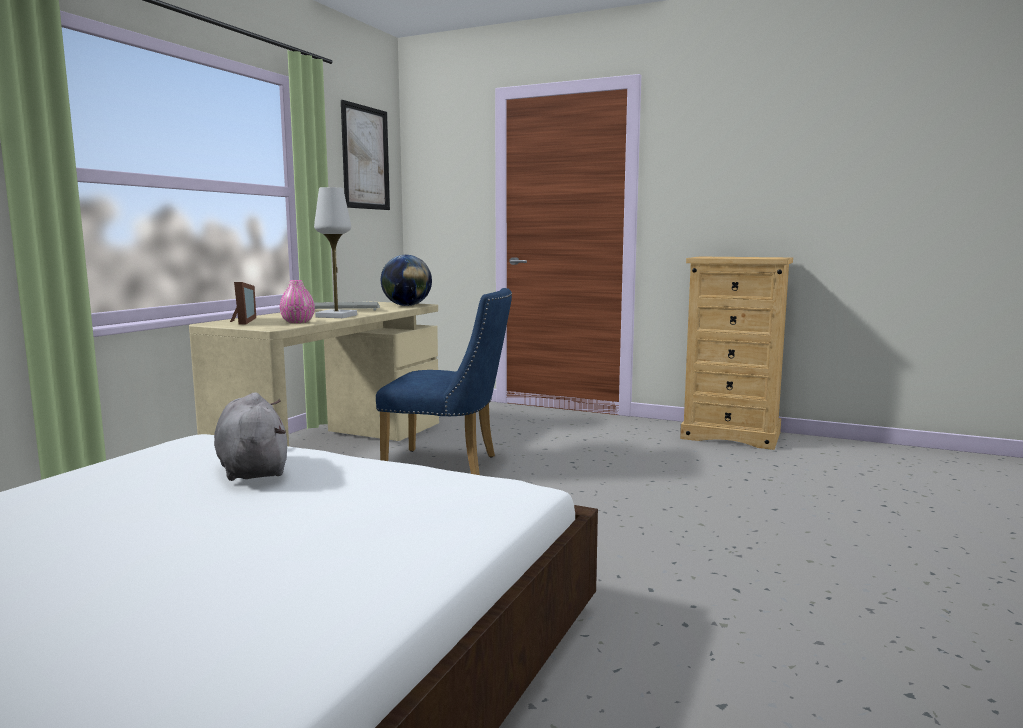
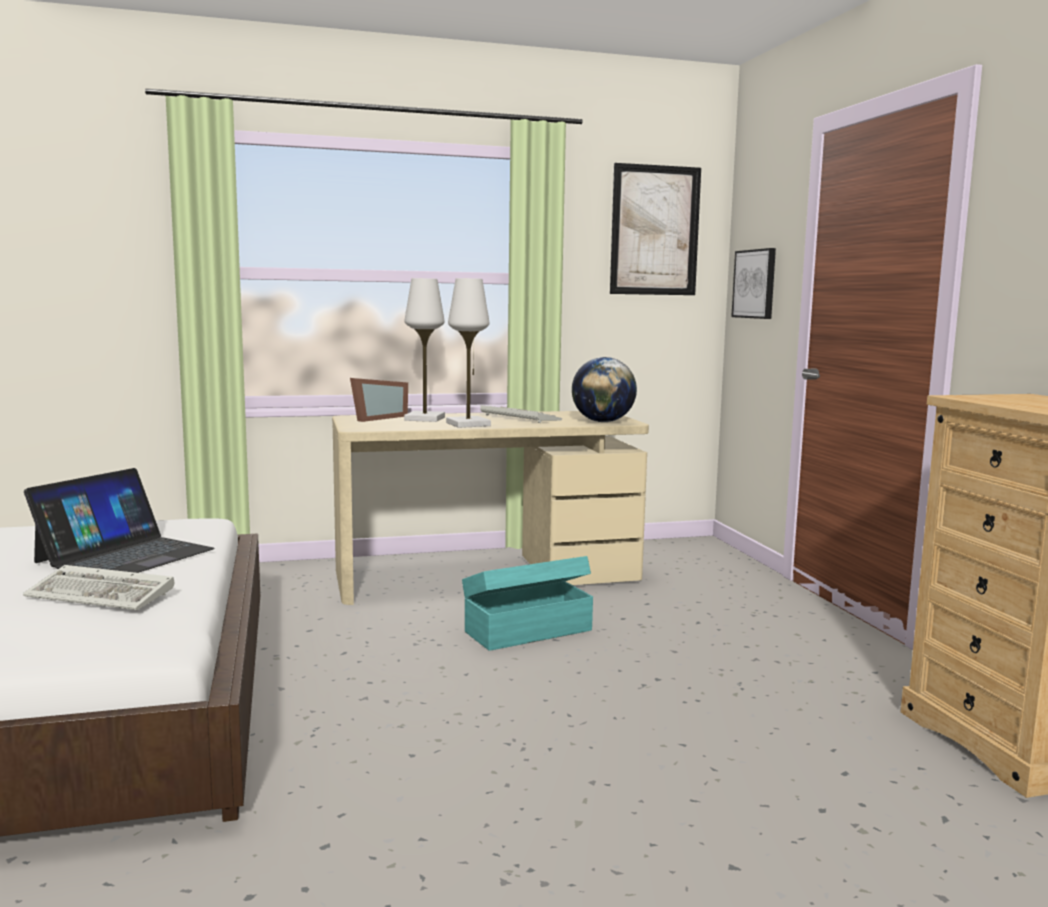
camera: 50 degrees right, 0 degrees up
grey plush toy [214,392,287,481] -> laptop [24,468,215,573]
pink vase [280,280,315,324] -> none
blue chair [376,288,512,475] -> turquoise storage box [462,556,593,651]
none -> keyboard [23,565,174,610]
none -> white table lamp [404,278,445,422]
none -> picture [731,248,776,319]

